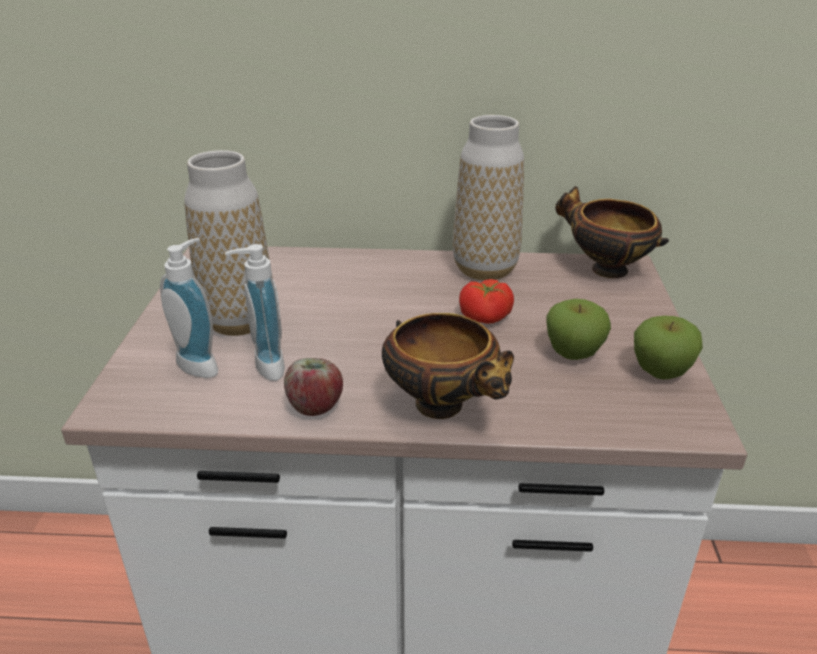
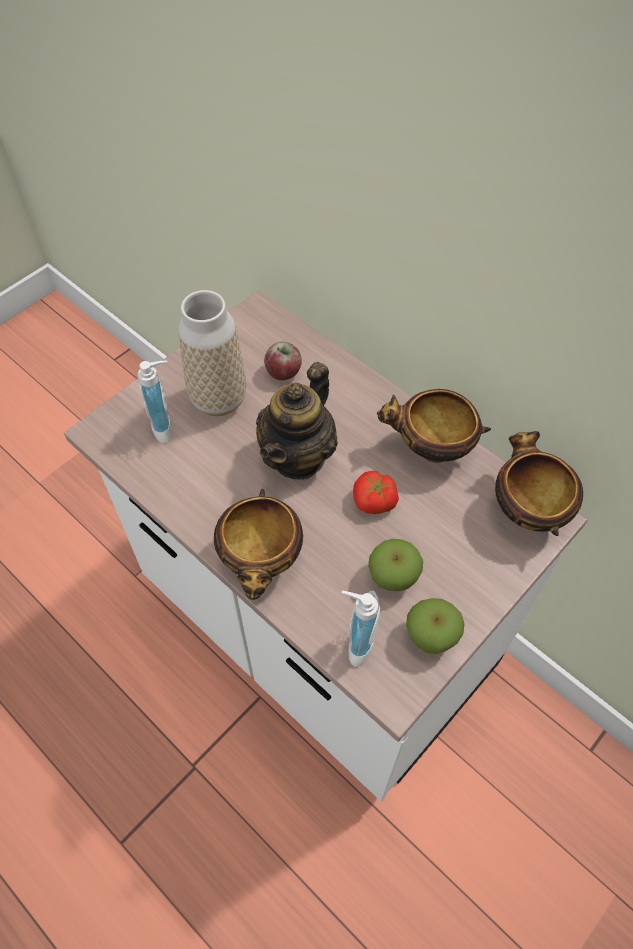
camera: 40 degrees right, 25 degrees up
soap dispenser [225,244,285,381] -> soap dispenser moved to [341,591,380,666]
apple [284,358,343,416] -> apple moved to [264,342,302,380]
vase [453,115,524,281] -> bowl [377,389,491,463]
none -> teapot [256,362,338,480]

